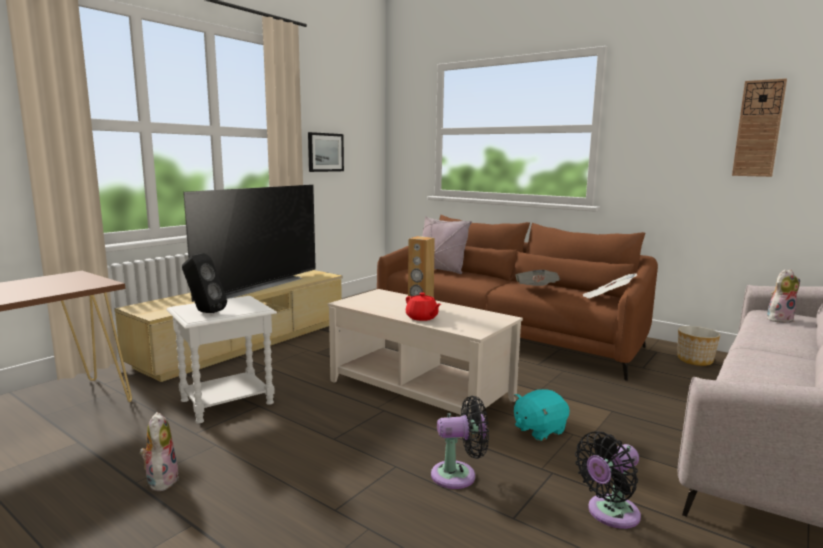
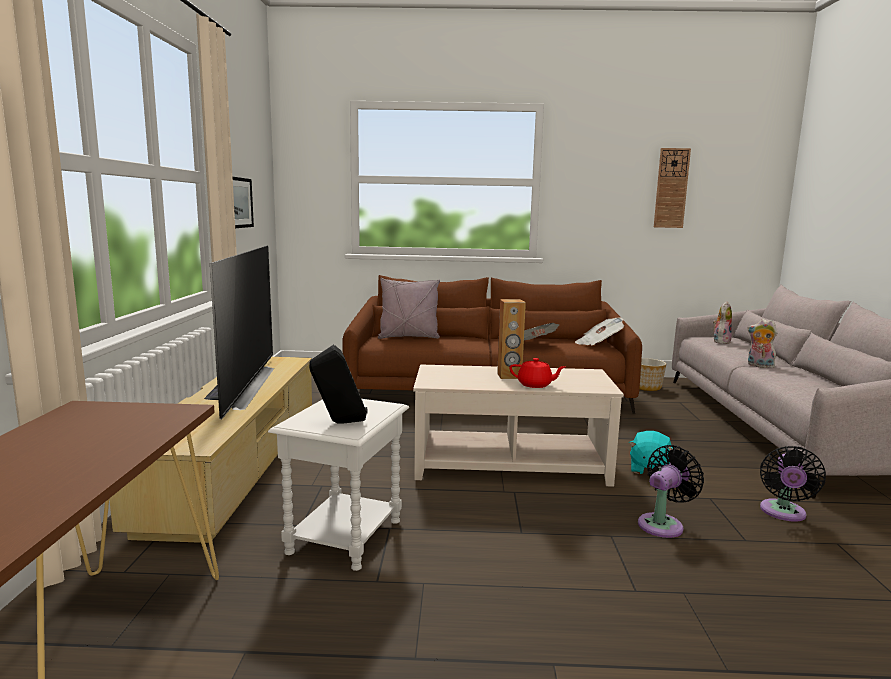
camera: 35 degrees left, 0 degrees up
plush toy [140,412,179,491] -> plush toy moved to [747,319,777,368]

